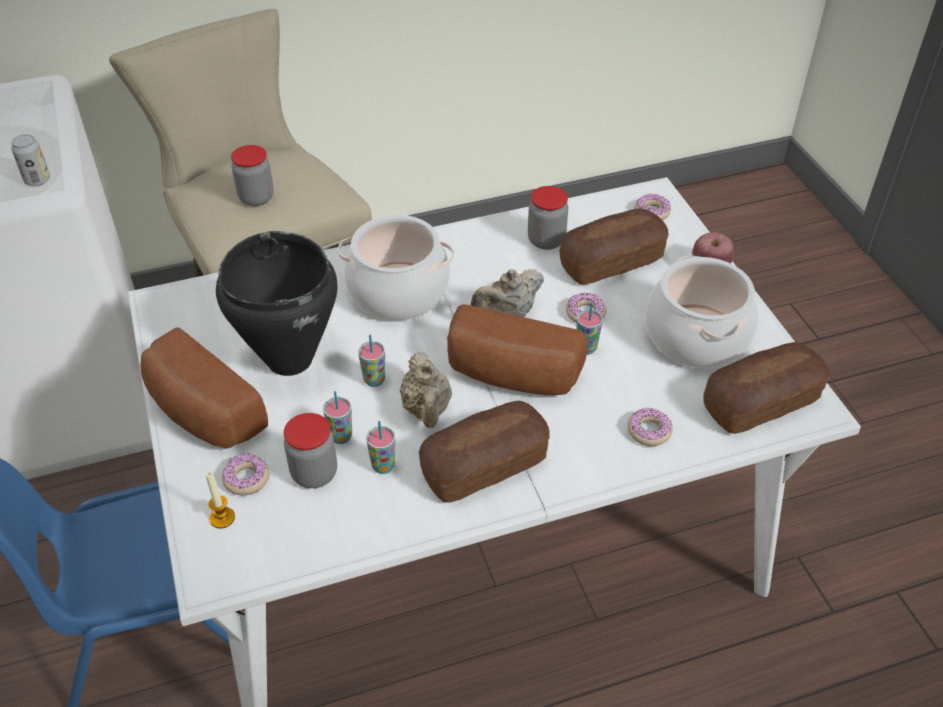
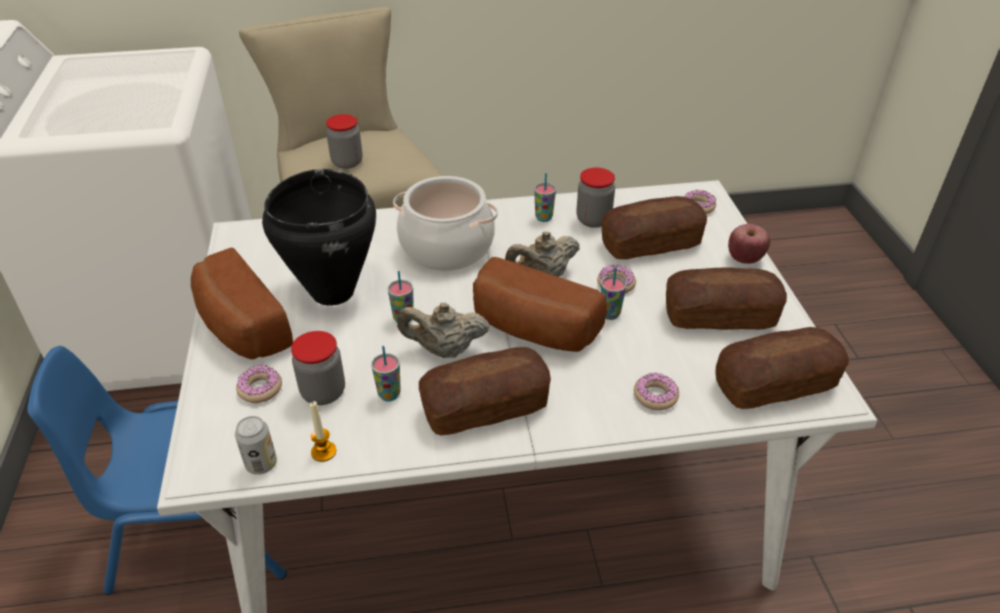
camera: 10 degrees right, 5 degrees down
can [11,134,50,186] -> can moved to [235,416,277,475]
candle [206,472,235,528] -> candle moved to [309,401,336,462]
cup [323,391,352,444] -> cup moved to [534,173,556,222]
beige teapot [400,352,452,428] -> beige teapot turned 90 degrees clockwise [397,303,489,358]
cooking pot [645,255,759,368] -> bread [666,267,787,330]

